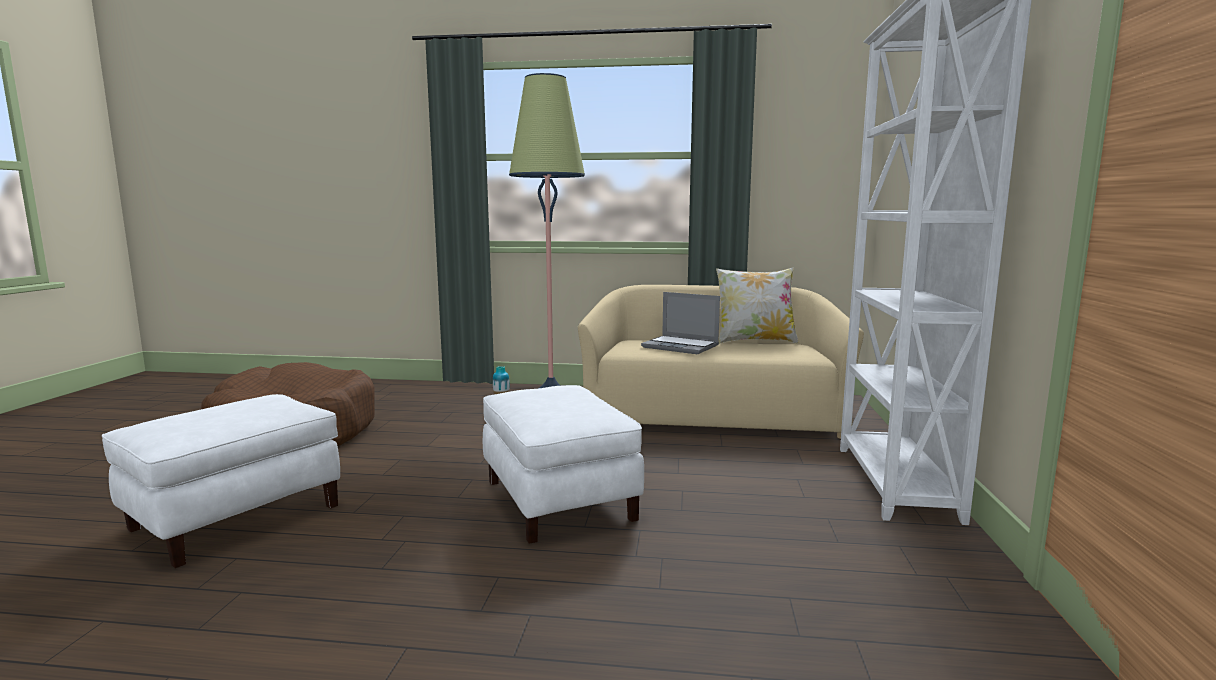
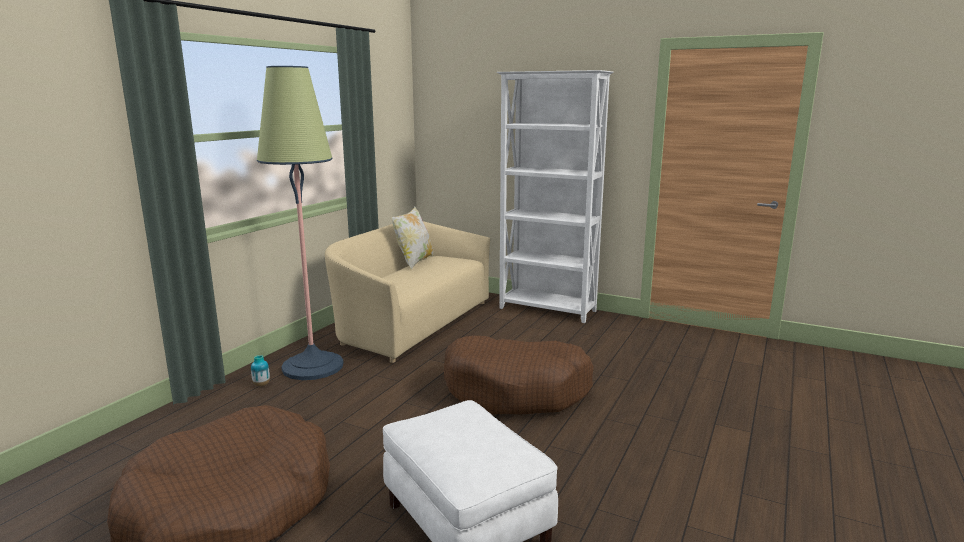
camera: 70 degrees left, 5 degrees up
white ottoman [483,385,644,544] -> brown dog bed [444,336,594,414]
laptop [641,292,720,355] -> none

